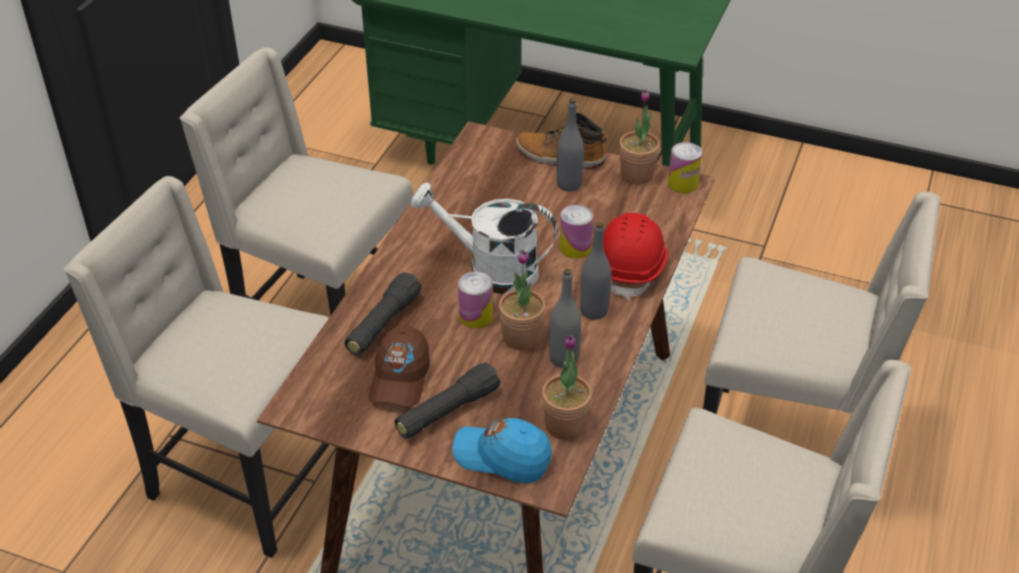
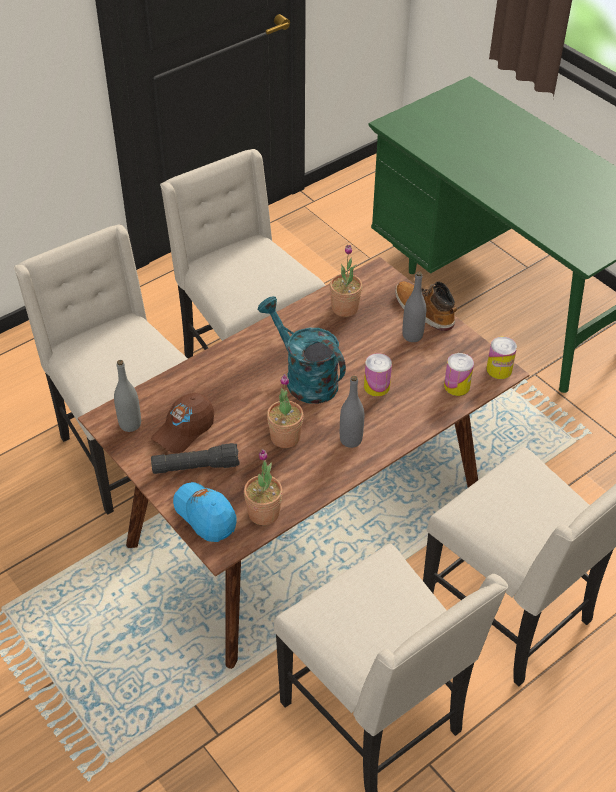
camera: 30 degrees right, 5 degrees up
black flashlight [344,272,421,355] -> none
white watering can [411,183,557,294] -> turquoise watering can [258,296,346,404]
can [458,272,493,329] -> can moved to [444,353,474,396]
grey bottle [549,269,581,368] -> grey bottle moved to [114,360,141,432]
red hard hat [603,213,668,300] -> none
potted plant [619,89,660,184] -> potted plant moved to [330,245,362,317]

